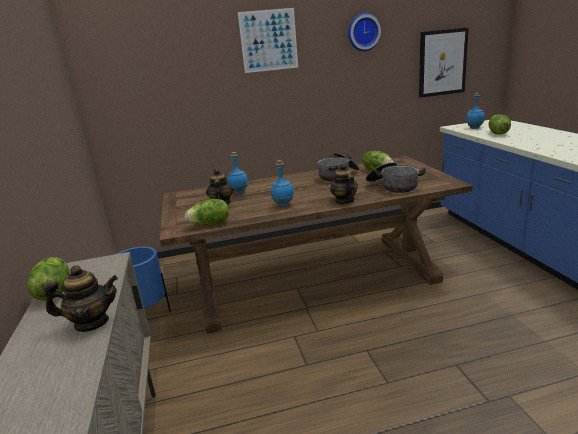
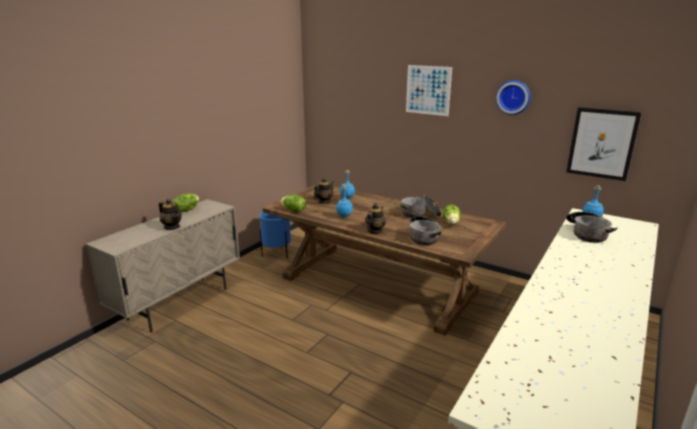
camera: 45 degrees right, 0 degrees up
lettuce [489,114,511,134] -> cooking pot [566,212,617,243]

